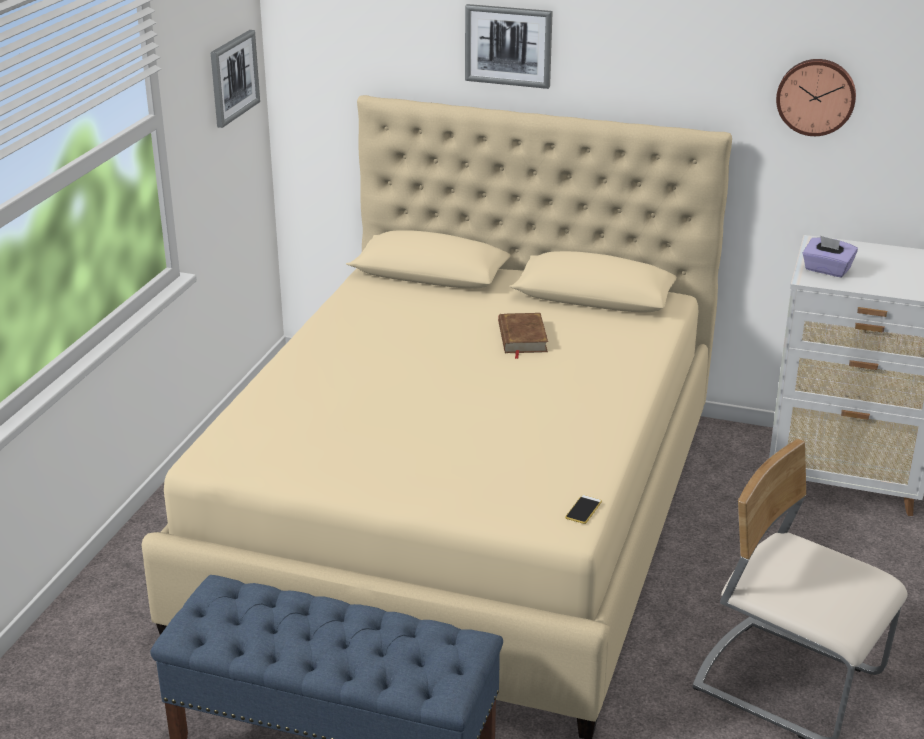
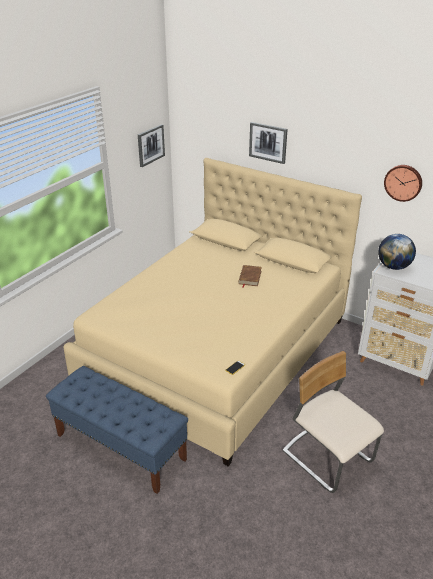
camera: 15 degrees right, 5 degrees up
purple tissue box [802,235,858,277] -> globe [378,234,416,270]

